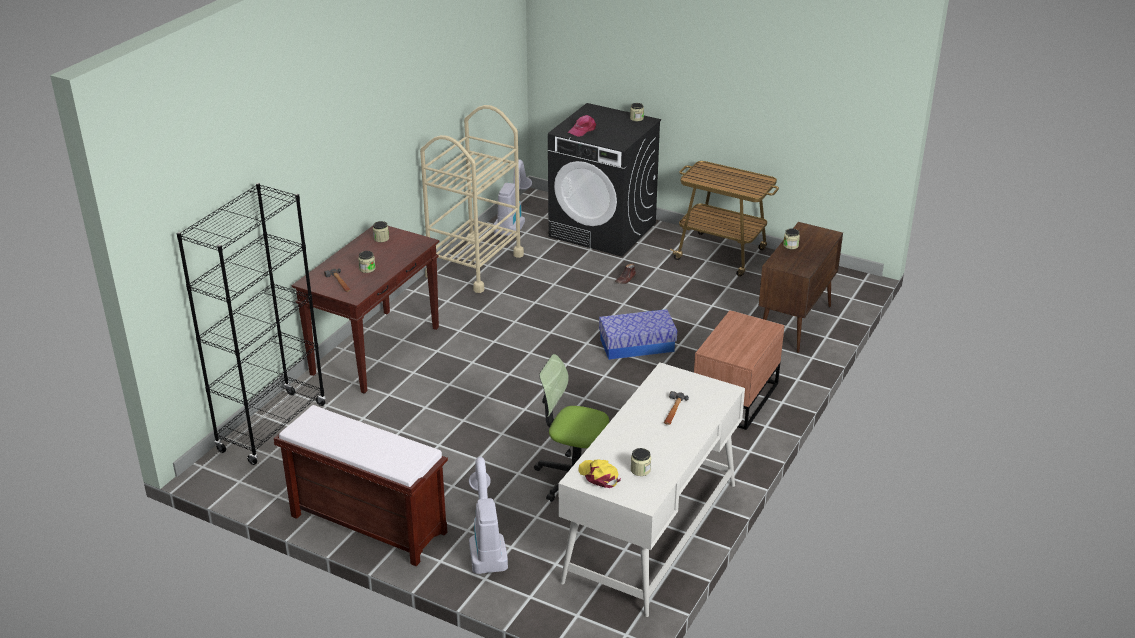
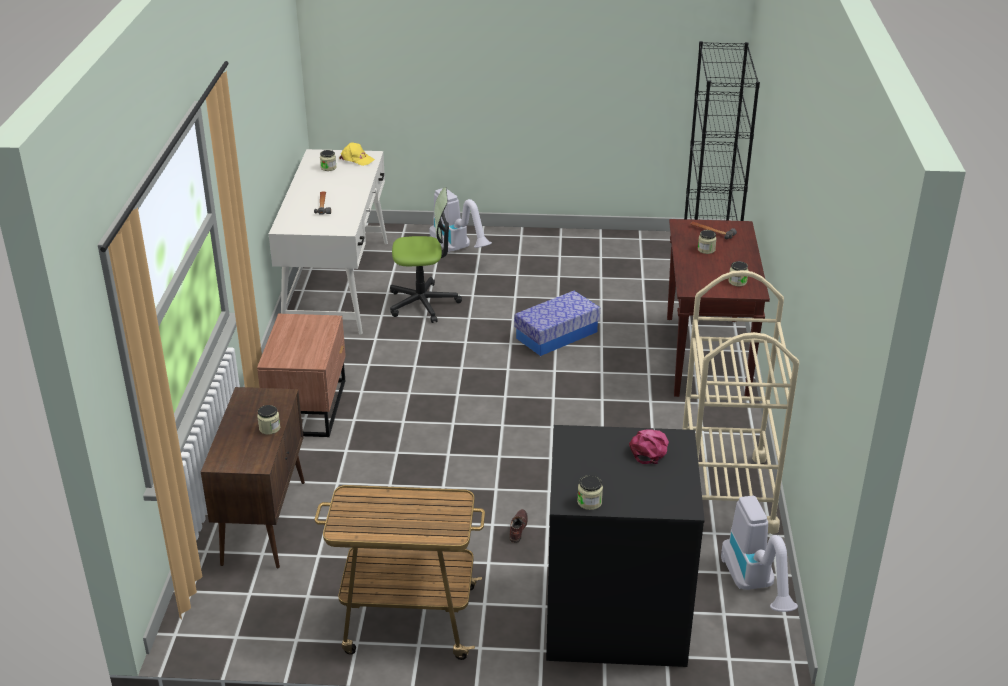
camera: 155 degrees right, 0 degrees up
brown bench [274,405,448,566] -> none
storage box [599,309,677,360] -> storage box moved to [514,291,600,356]

